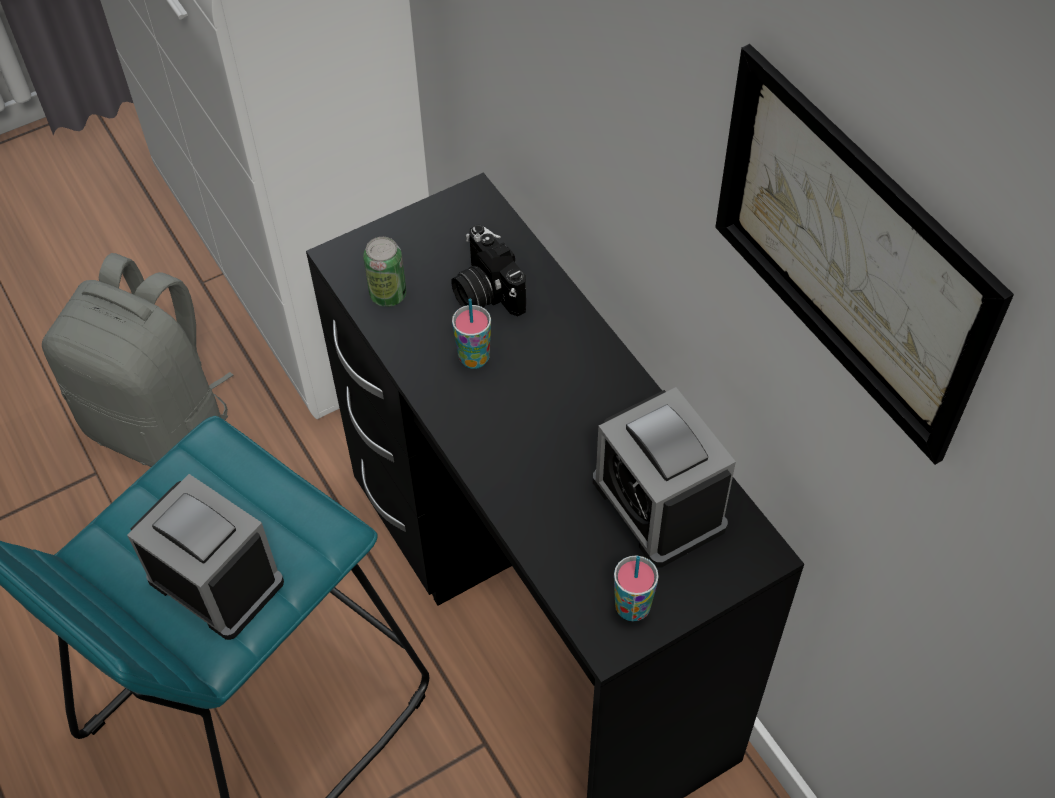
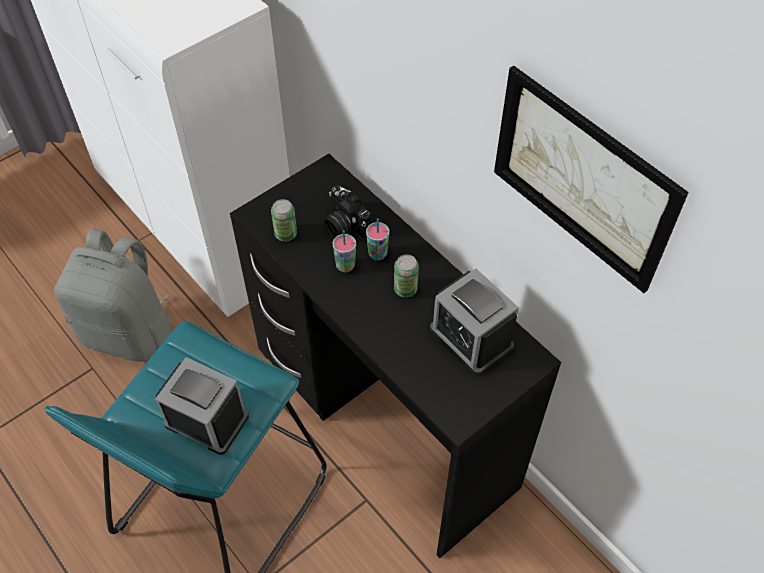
camera: 10 degrees left, 0 degrees up
cup [614,555,659,621] -> cup moved to [366,218,389,261]
none -> can [394,254,419,297]

